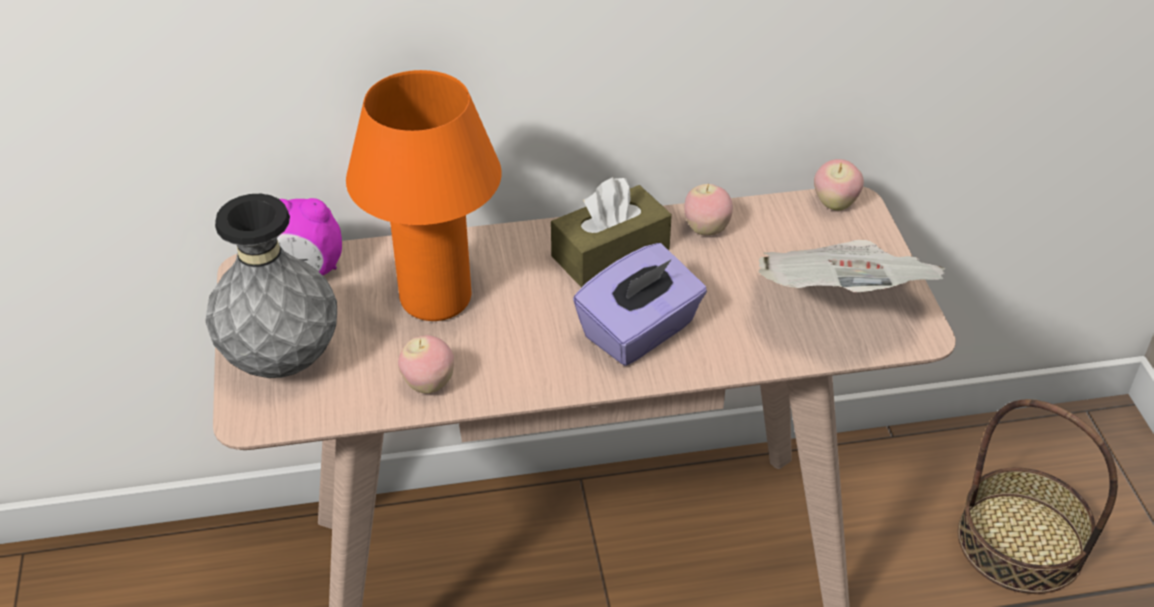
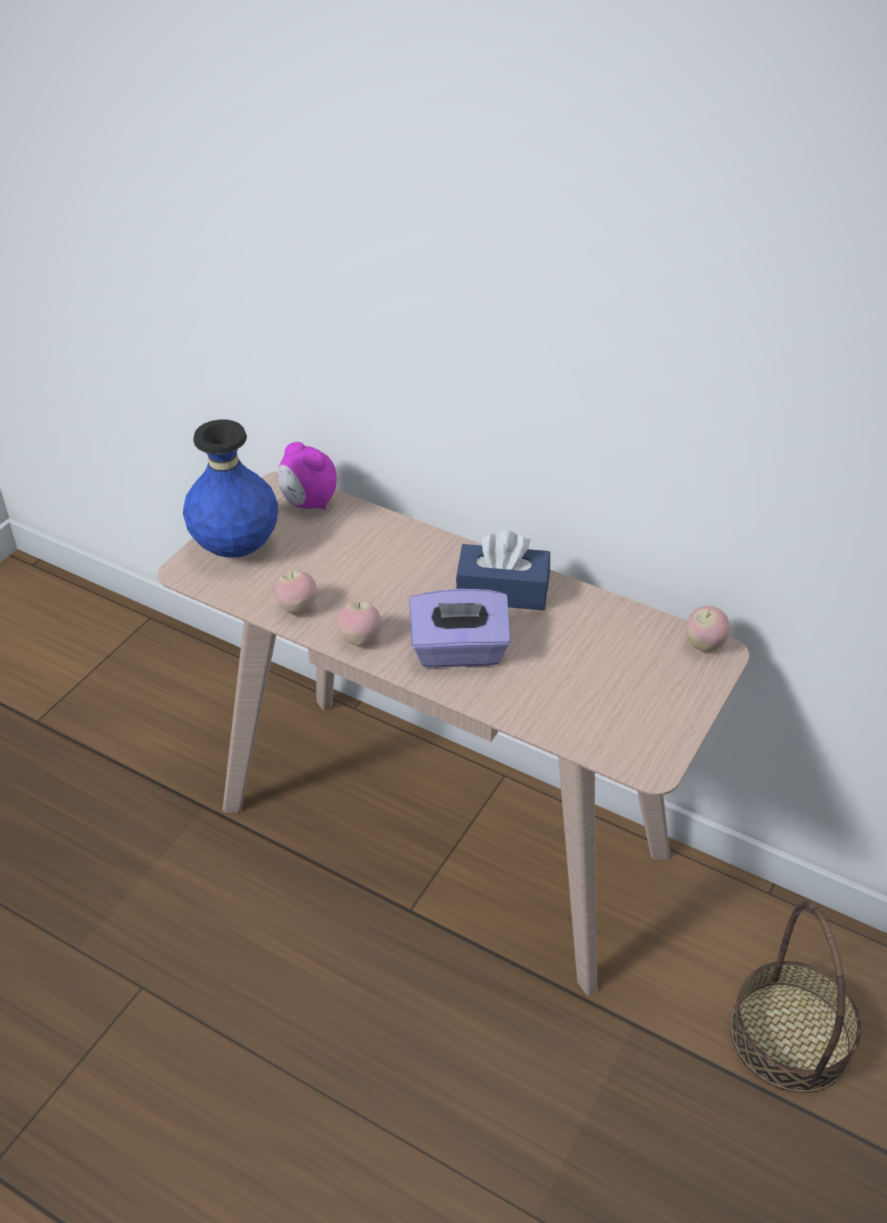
camera: 40 degrees right, 0 degrees up
grey vase [206,194,337,378] -> blue vase [183,420,278,558]
orange table lamp [346,70,502,321] -> none
brown tissue box [551,177,672,287] -> blue tissue box [456,531,550,610]
apple [684,184,733,236] -> apple moved to [337,601,382,646]
newspaper [758,240,945,293] -> none

